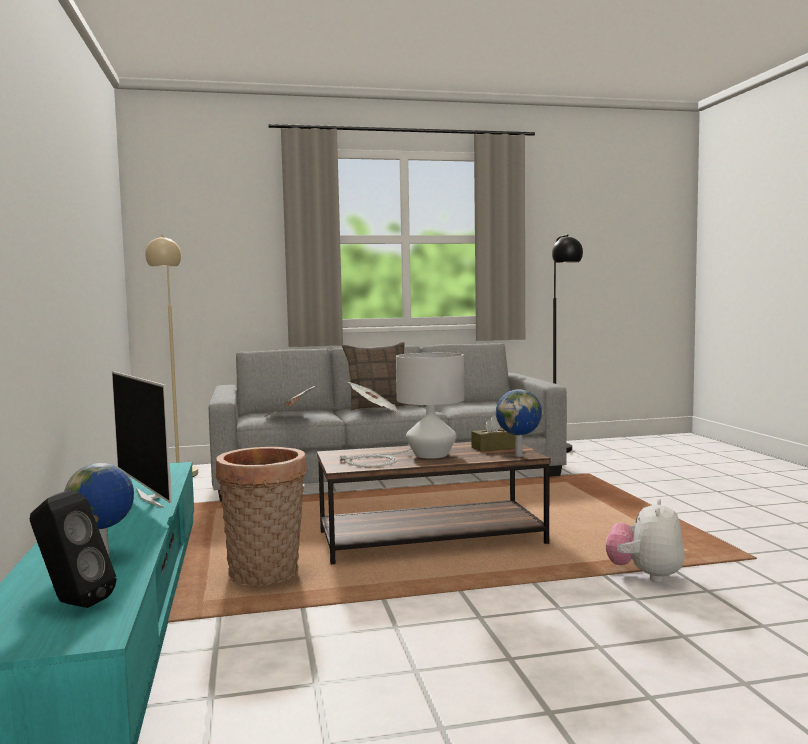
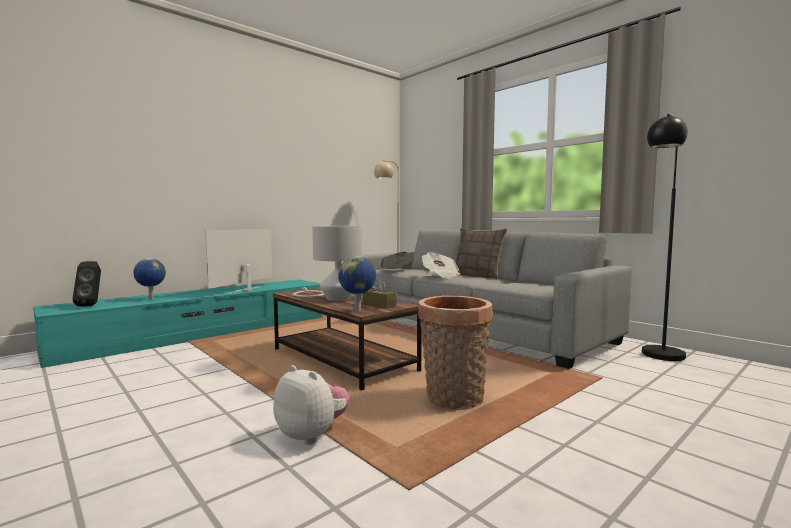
camera: 60 degrees right, 0 degrees up
basket [216,447,307,586] -> basket moved to [418,296,492,410]
plush toy [606,499,685,583] -> plush toy turned 45 degrees clockwise [273,365,350,445]

